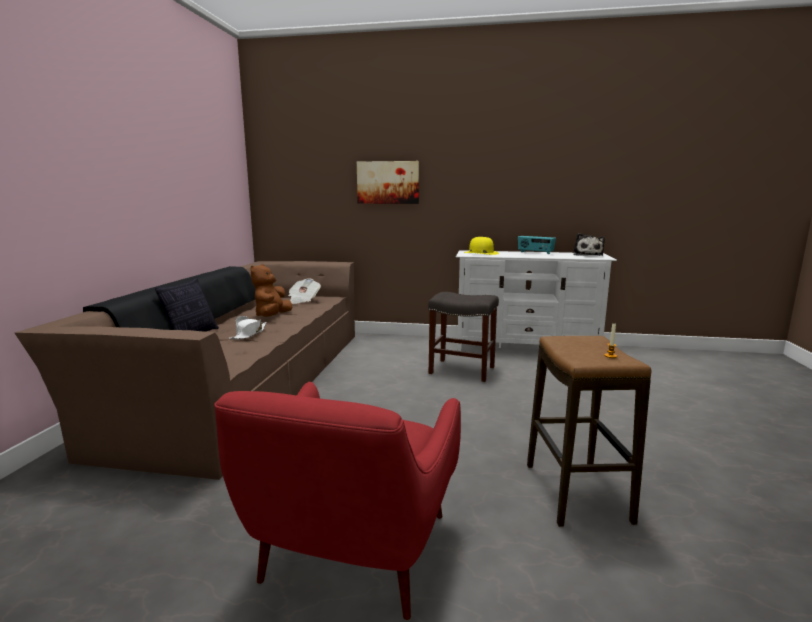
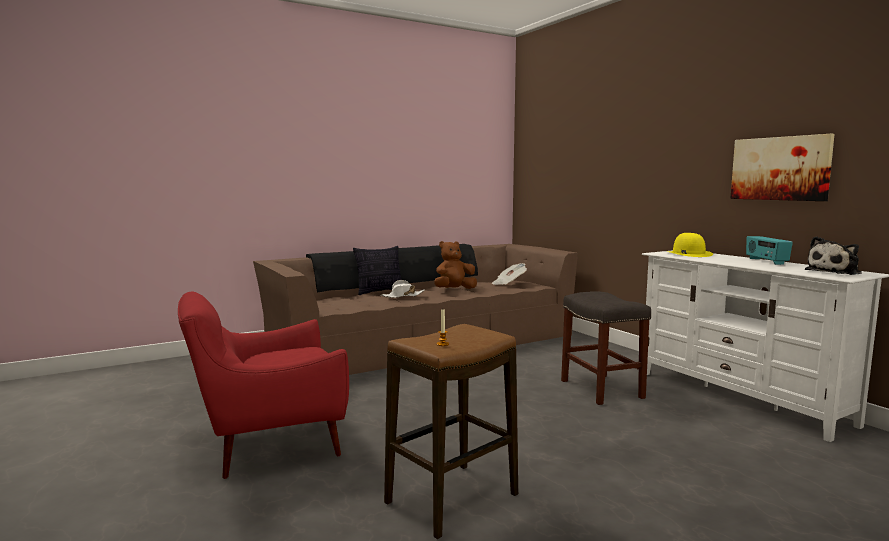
camera: 50 degrees right, 5 degrees down
picture [357,161,419,204] -> picture moved to [730,134,835,201]

